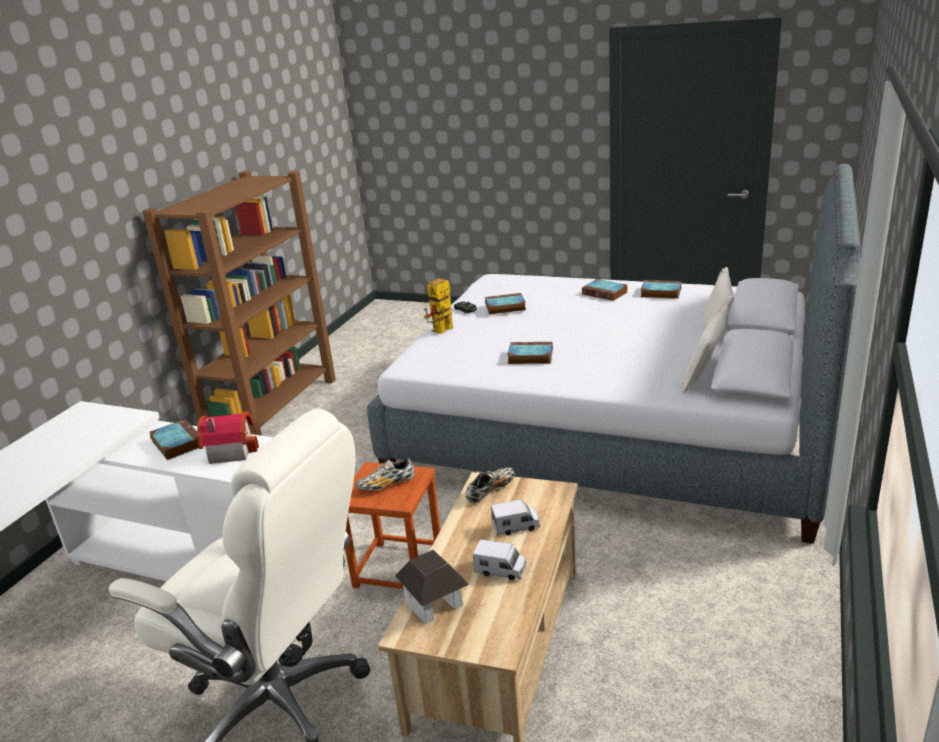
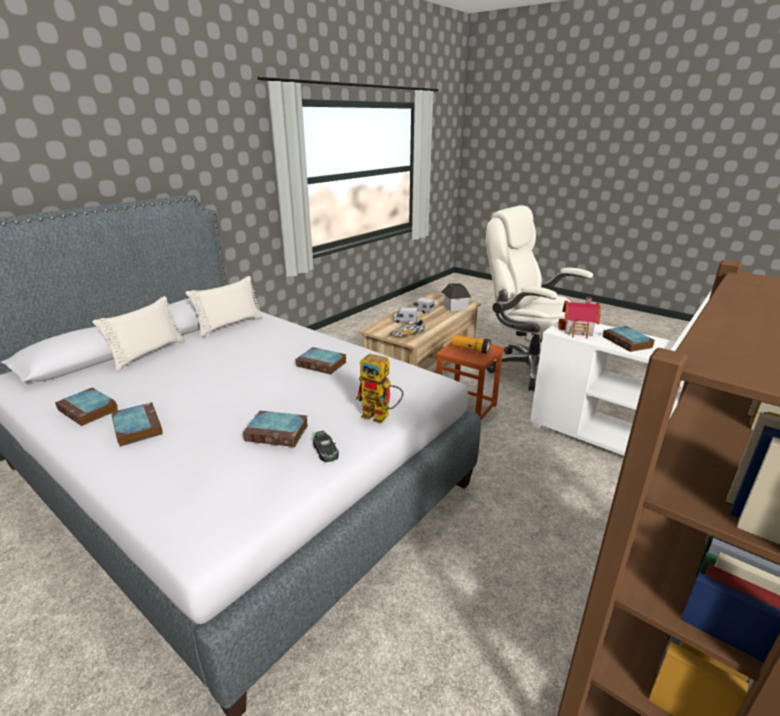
camera: 165 degrees left, 0 degrees up
shoe [355,457,415,491] -> flashlight [451,335,491,354]
toy robot [424,278,453,334] -> toy robot turned 60 degrees clockwise [355,354,403,424]

